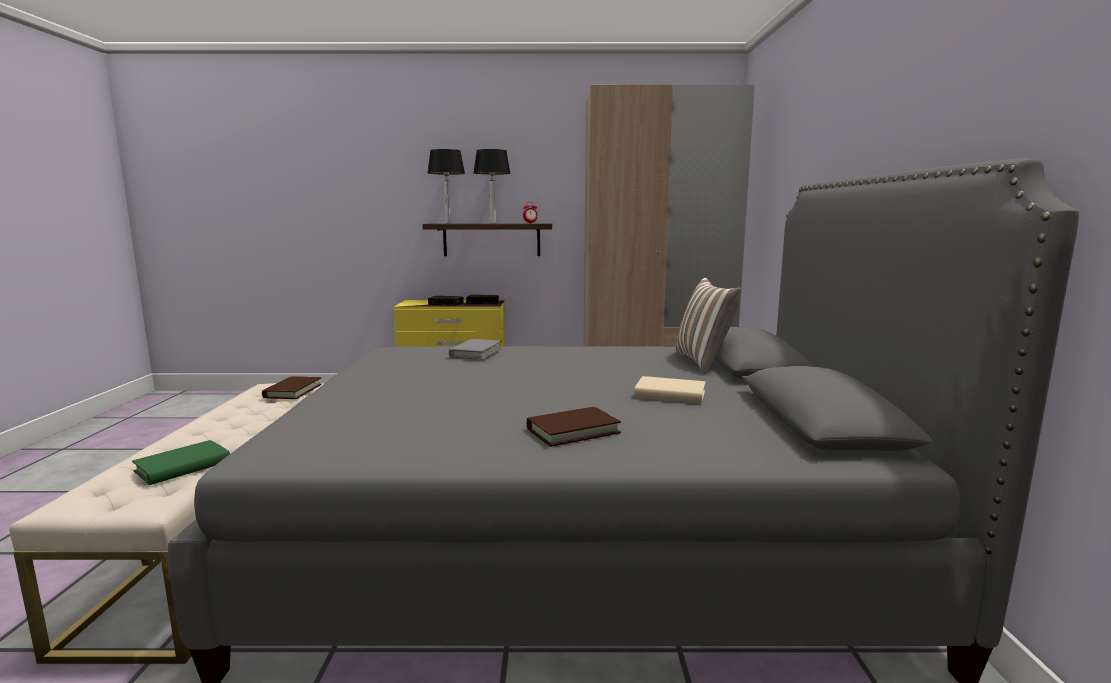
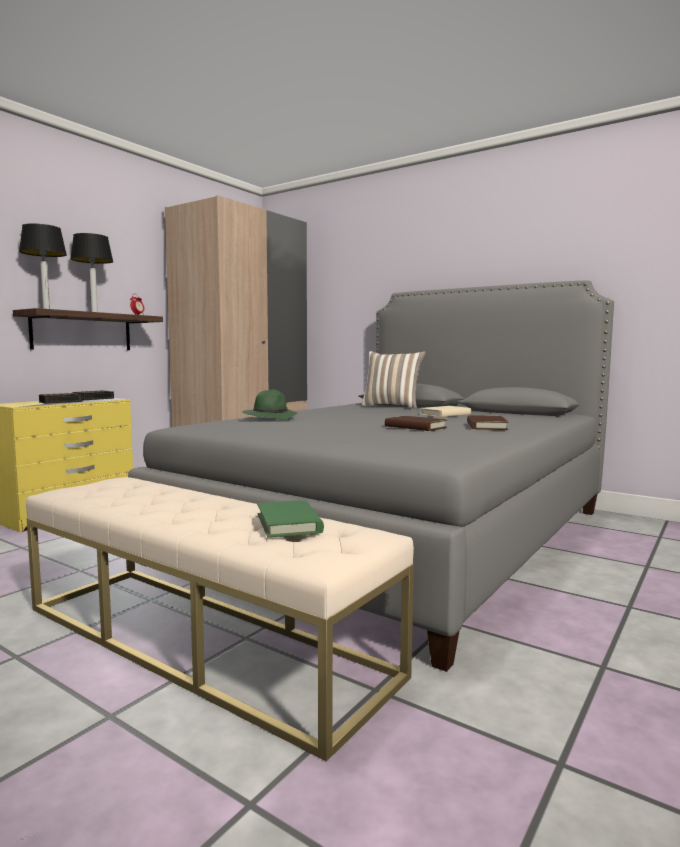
camera: 55 degrees left, 5 degrees down
brown book [262,376,322,399] -> brown book moved to [385,416,447,431]
grey book [449,339,502,360] -> green hat [242,389,298,420]

